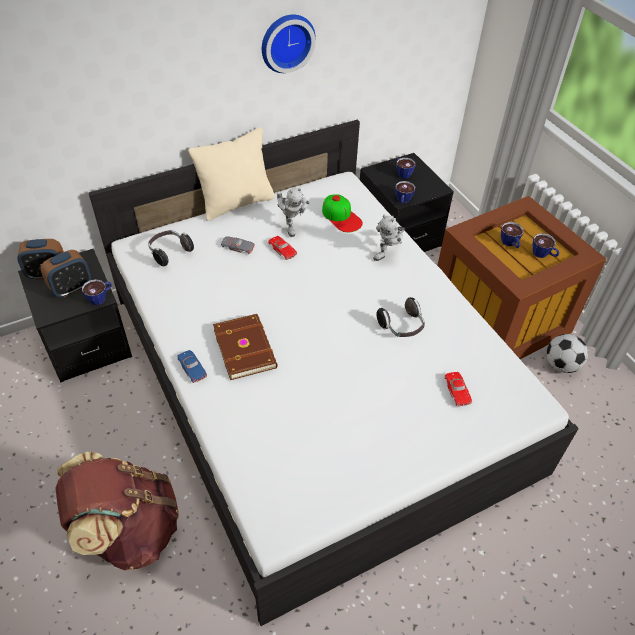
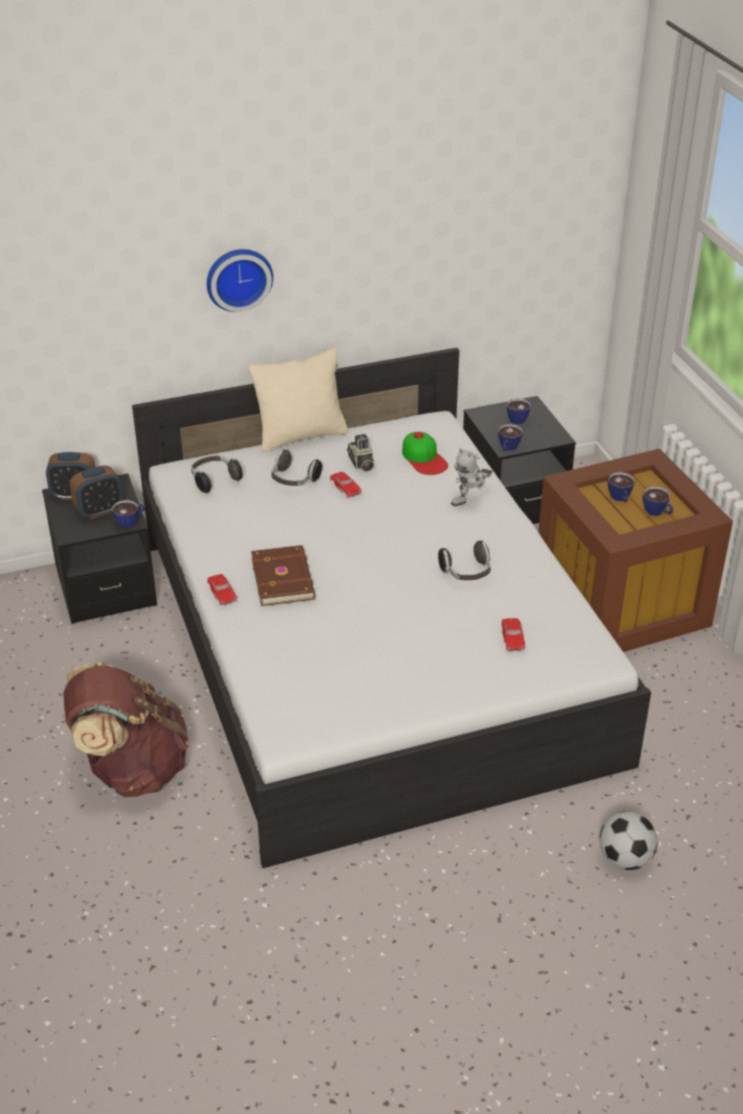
camera: 10 degrees right, 10 degrees down
blue toy car [177,350,207,383] -> red toy car [207,574,237,605]
grey toy car [221,236,255,254] -> headphones [271,450,322,486]
wall clock [262,14,316,73] -> wall clock moved to [207,249,273,312]
toy robot [277,188,310,237] -> camera [347,434,374,472]
football [547,334,588,373] -> football moved to [600,811,658,870]

